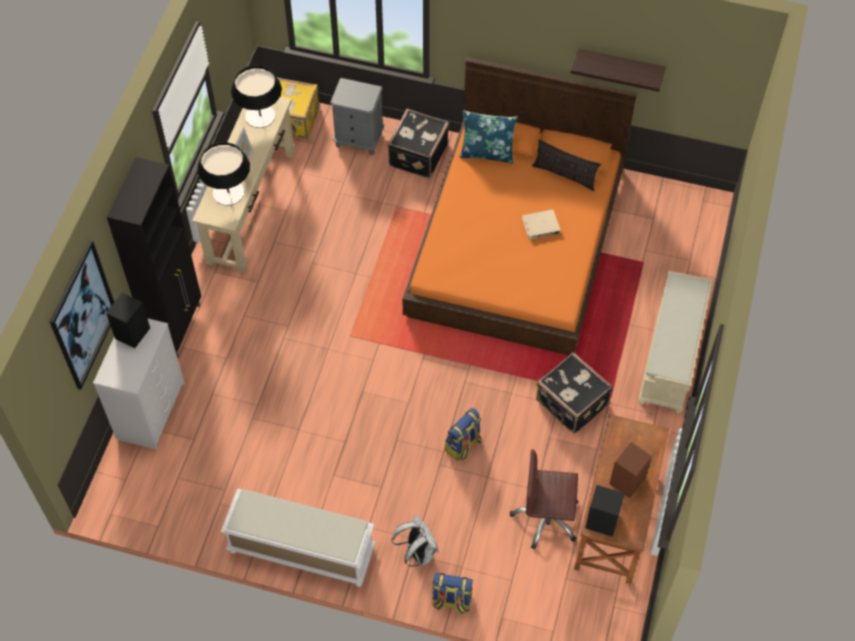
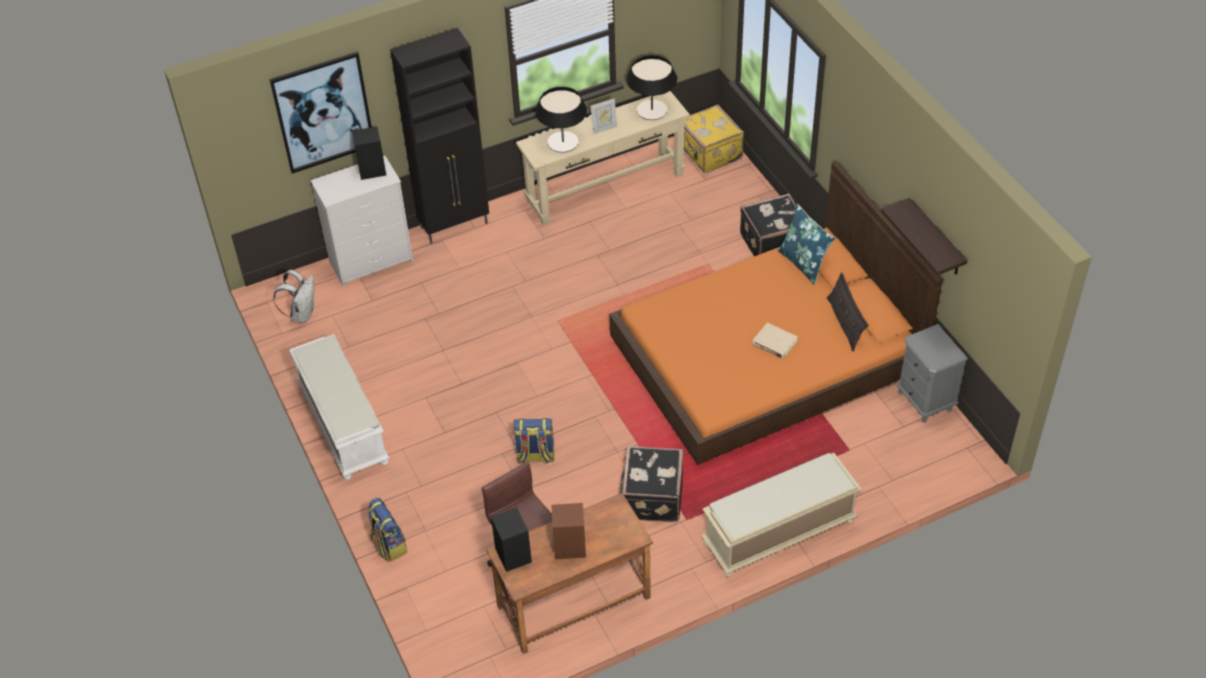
camera: 50 degrees right, 10 degrees down
grey nightstand [330,78,384,156] -> grey nightstand moved to [897,324,968,423]
white backpack [392,514,439,567] -> white backpack moved to [273,270,315,323]

